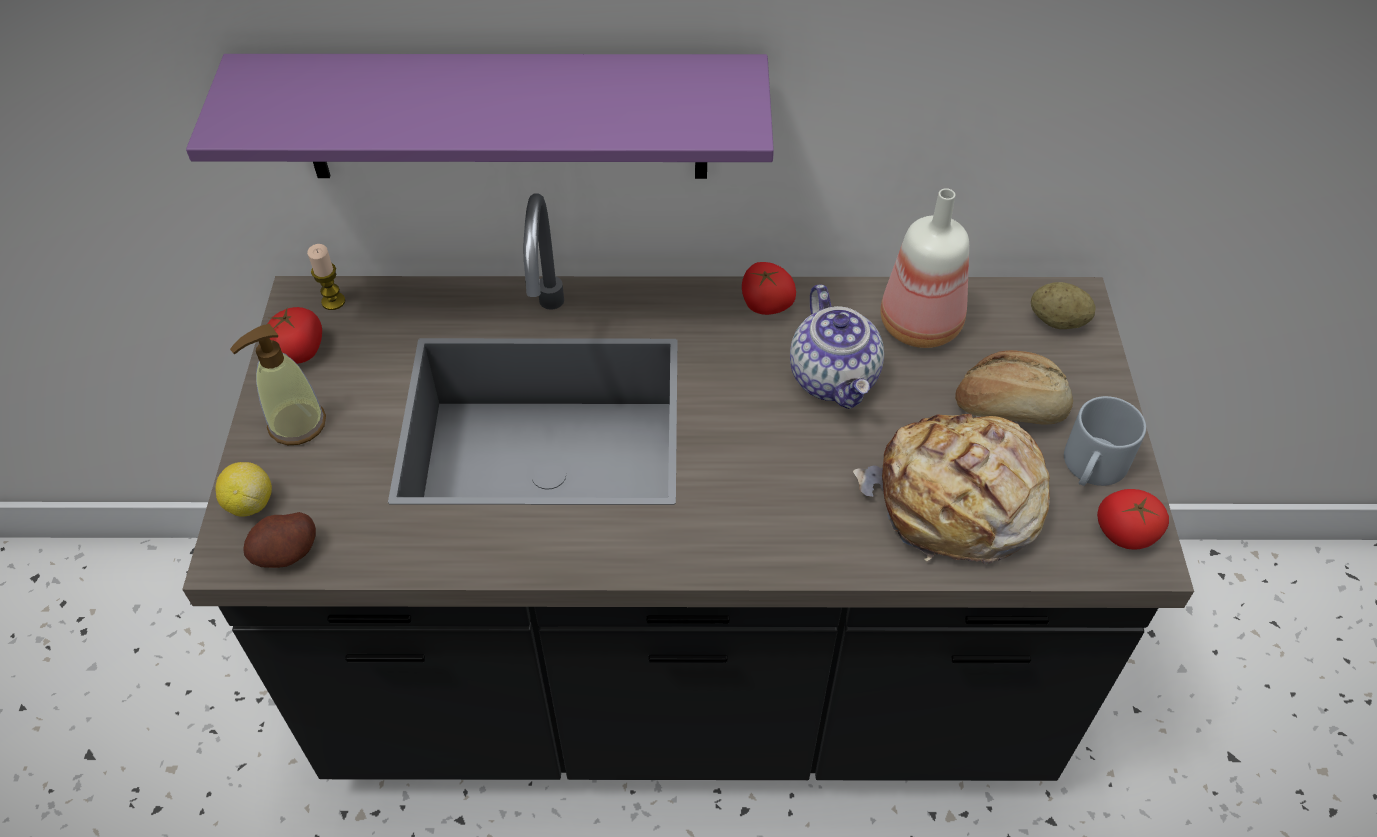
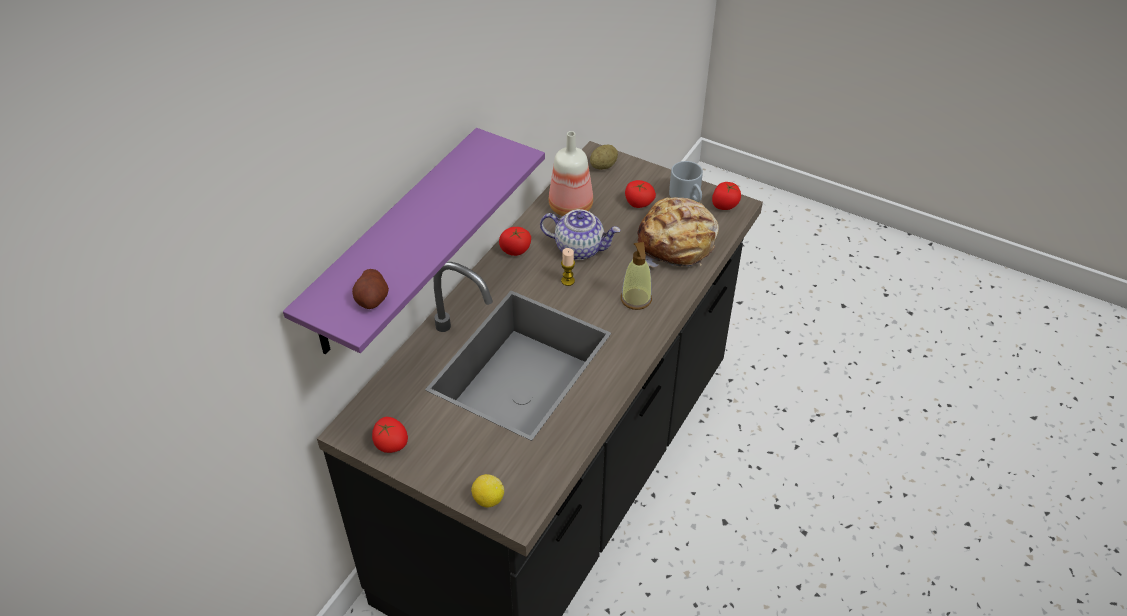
camera: 60 degrees left, 5 degrees down
soap dispenser [230,324,326,445] -> soap dispenser moved to [621,242,652,310]
potato [243,512,316,568] -> potato moved to [352,269,389,309]
candle [307,244,345,310] -> candle moved to [561,248,575,286]
bread [955,350,1073,425] -> tomato [625,180,656,208]

